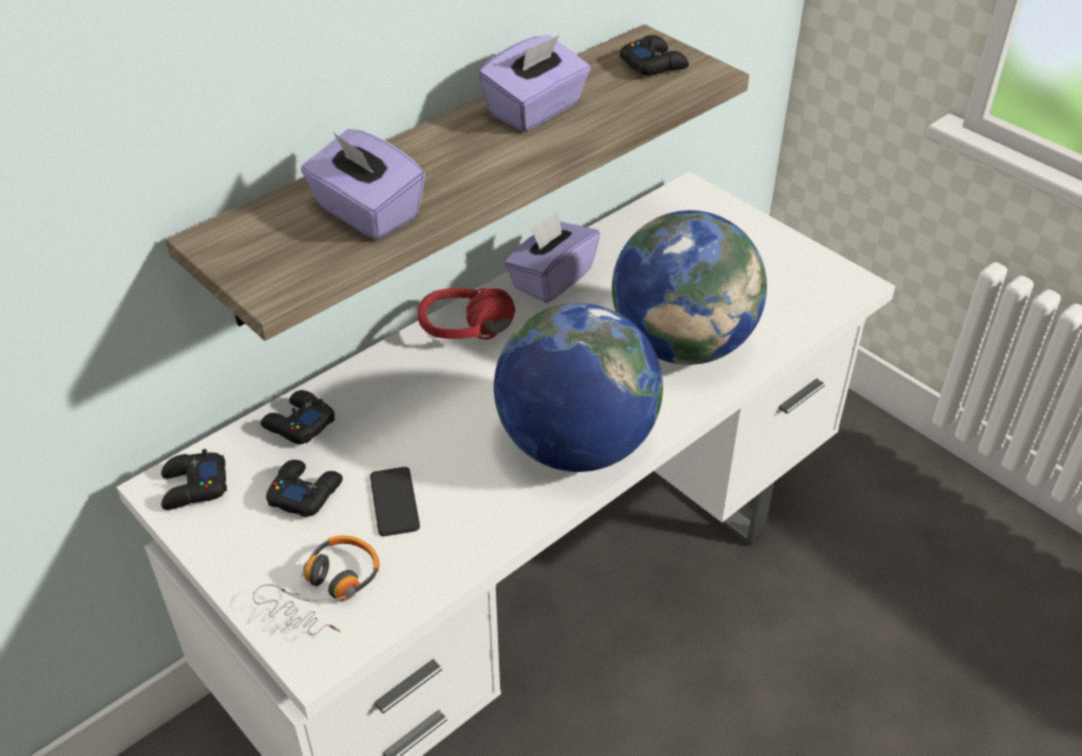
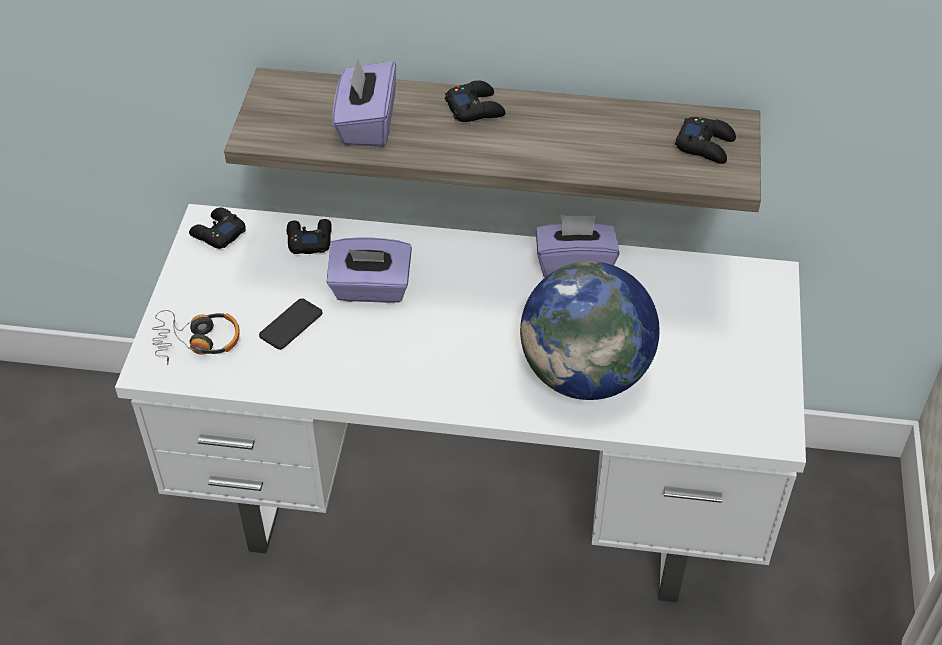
camera: 50 degrees right, 5 degrees up
black game controller [266,460,343,517] -> black game controller moved to [445,80,506,122]
red headphones [417,288,515,340] -> none
purple tissue box [478,35,591,132] -> purple tissue box moved to [327,237,412,303]
globe [494,303,663,472] -> none

